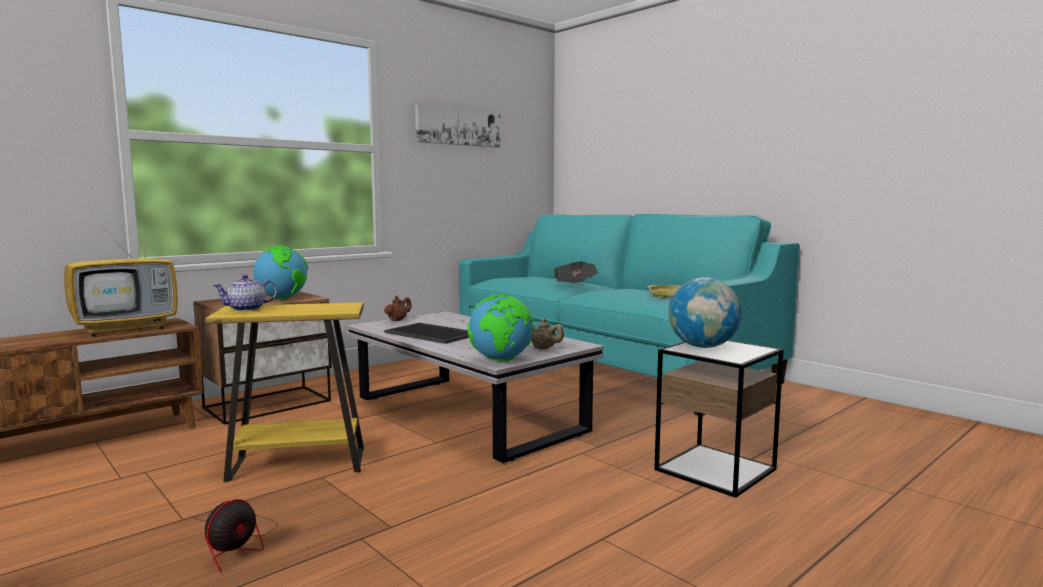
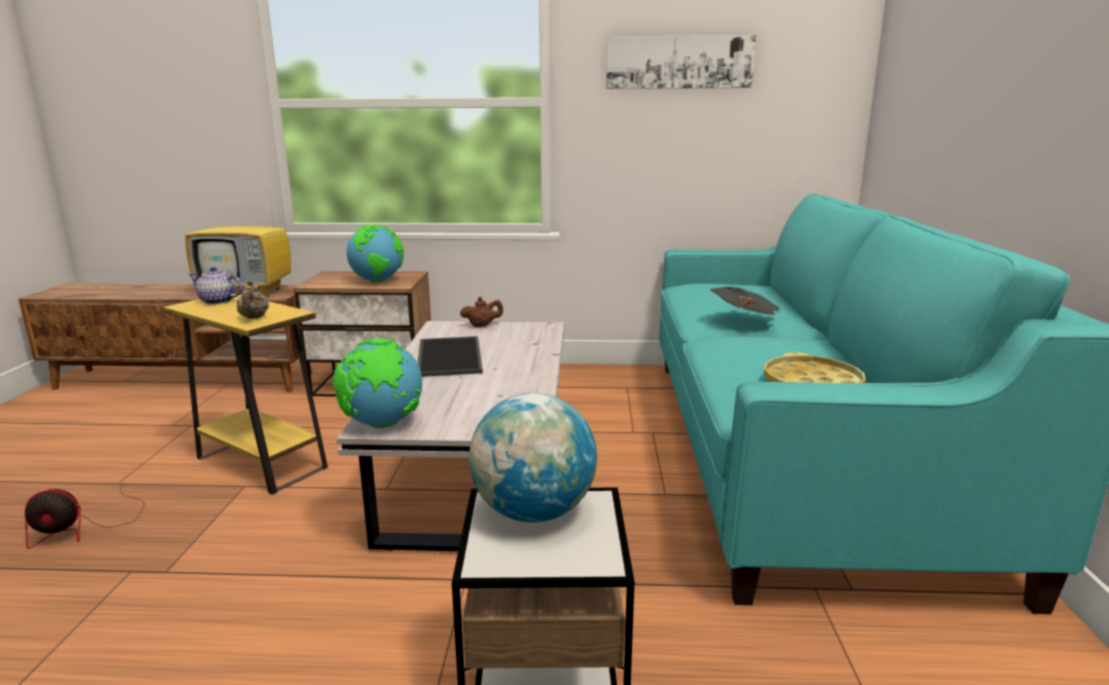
camera: 45 degrees right, 10 degrees up
beige teapot [531,318,564,349] -> beige teapot moved to [237,280,269,318]

